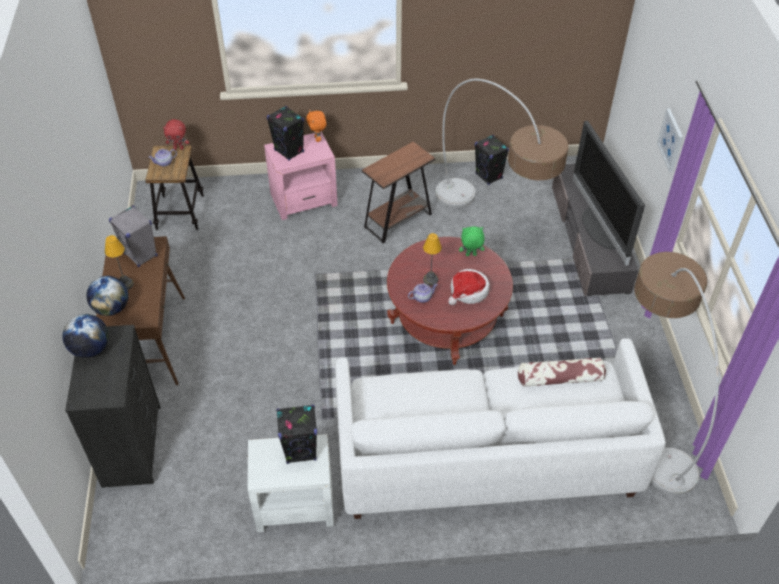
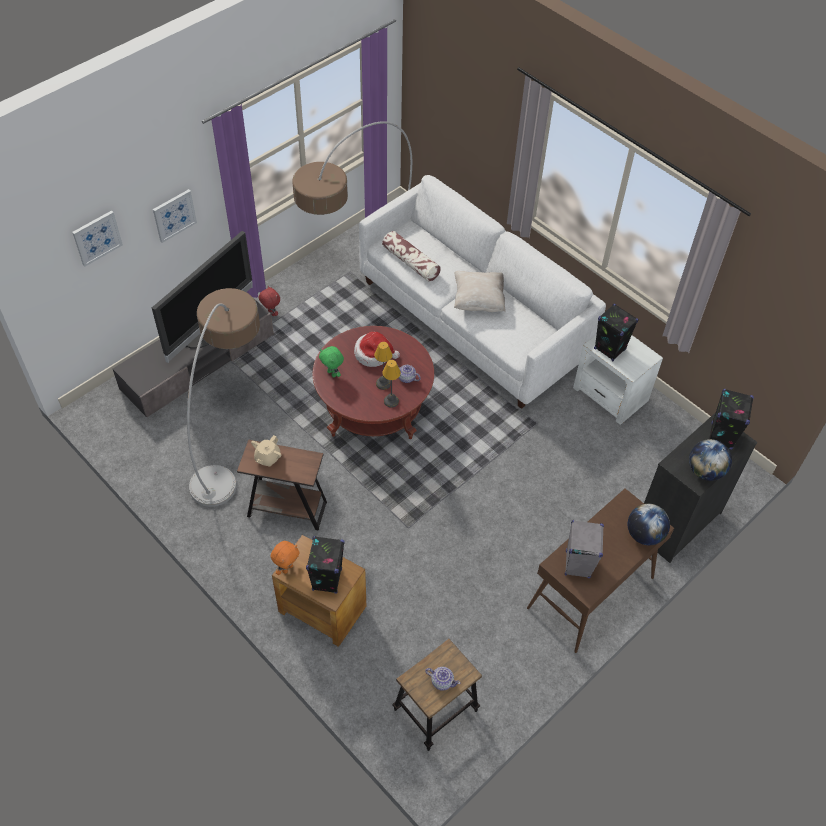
camera: 130 degrees left, 5 degrees up
table lamp [105,235,134,290] -> table lamp moved to [382,360,401,408]
red plush toy [163,119,189,150] -> red plush toy moved to [258,286,280,316]
pink side table [264,132,338,220] -> brown side table [272,535,366,647]
black speaker [475,135,509,185] -> black speaker moved to [709,389,754,449]
none -> picture [72,211,123,266]
none -> beige teapot [251,435,281,466]
none -> beige pillow [454,271,506,312]

